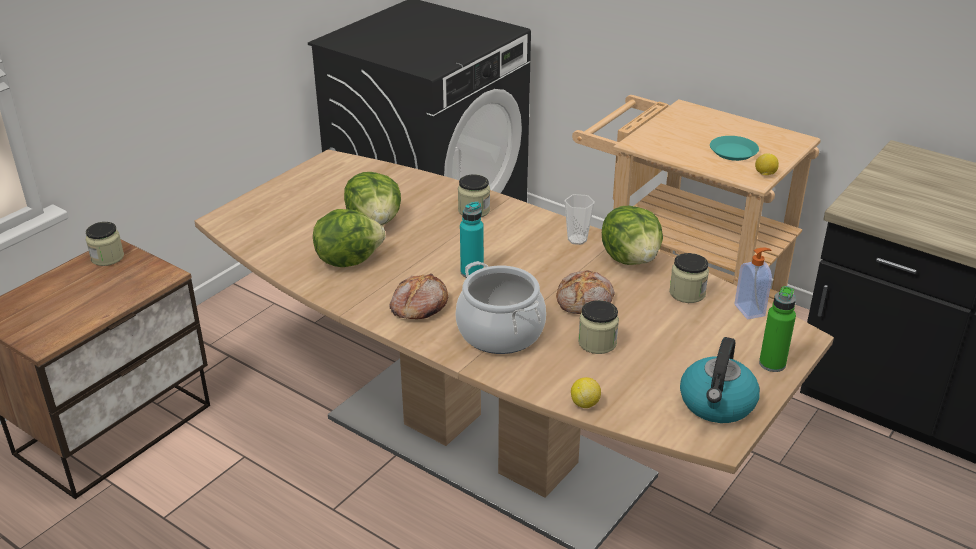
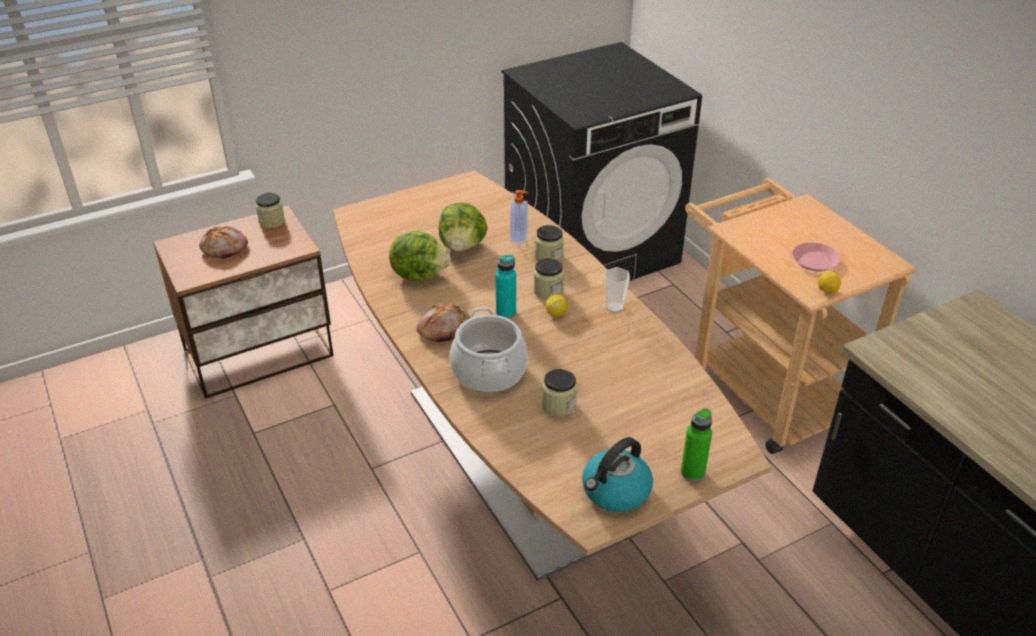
camera: 25 degrees right, 5 degrees up
bread [556,270,615,314] -> bread moved to [199,226,248,259]
lemon [571,377,601,408] -> lemon moved to [546,295,568,317]
lettuce [602,206,663,265] -> none
jar [669,253,709,303] -> jar moved to [533,258,564,300]
turquoise plate [710,136,759,161] -> pink plate [792,242,841,271]
soap dispenser [735,248,772,319] -> soap dispenser moved to [510,190,528,244]

